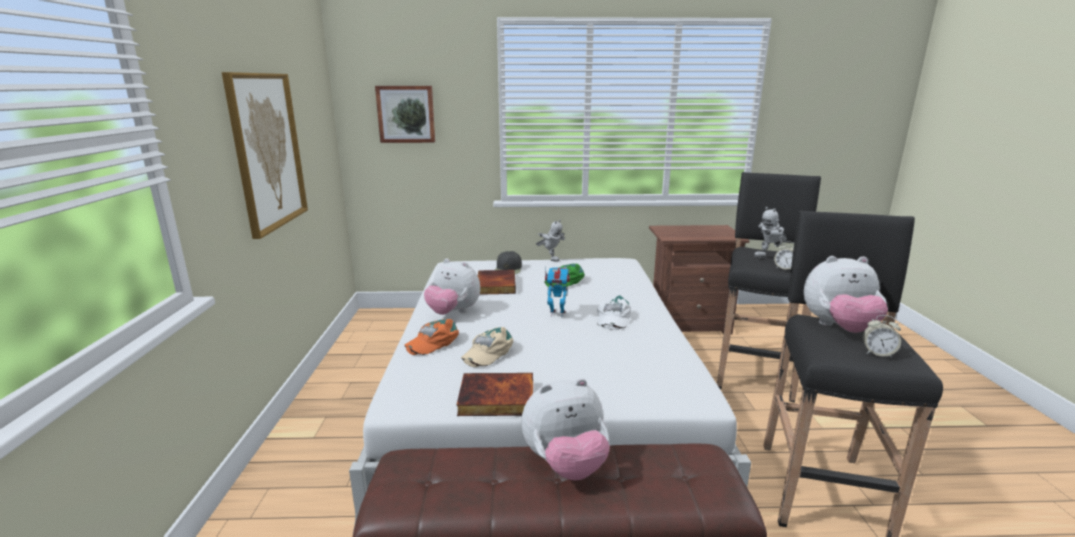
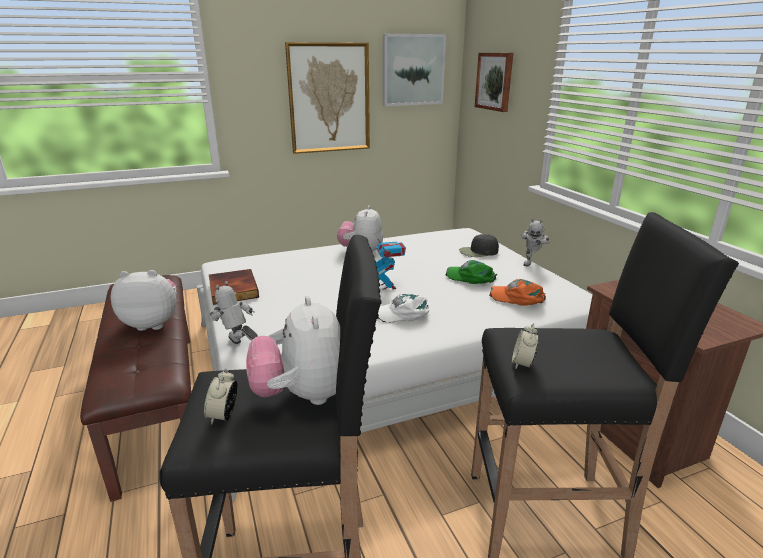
camera: 70 degrees right, 5 degrees up
orange cap [404,319,459,355] -> orange cap moved to [489,279,546,306]
beige cap [461,327,514,367] -> none
book [478,270,516,295] -> none
plush toy [521,378,610,480] -> plush toy turned 120 degrees clockwise [111,270,177,331]
toy robot [754,207,788,258] -> toy robot moved to [210,281,258,344]
none -> picture [383,34,446,106]

